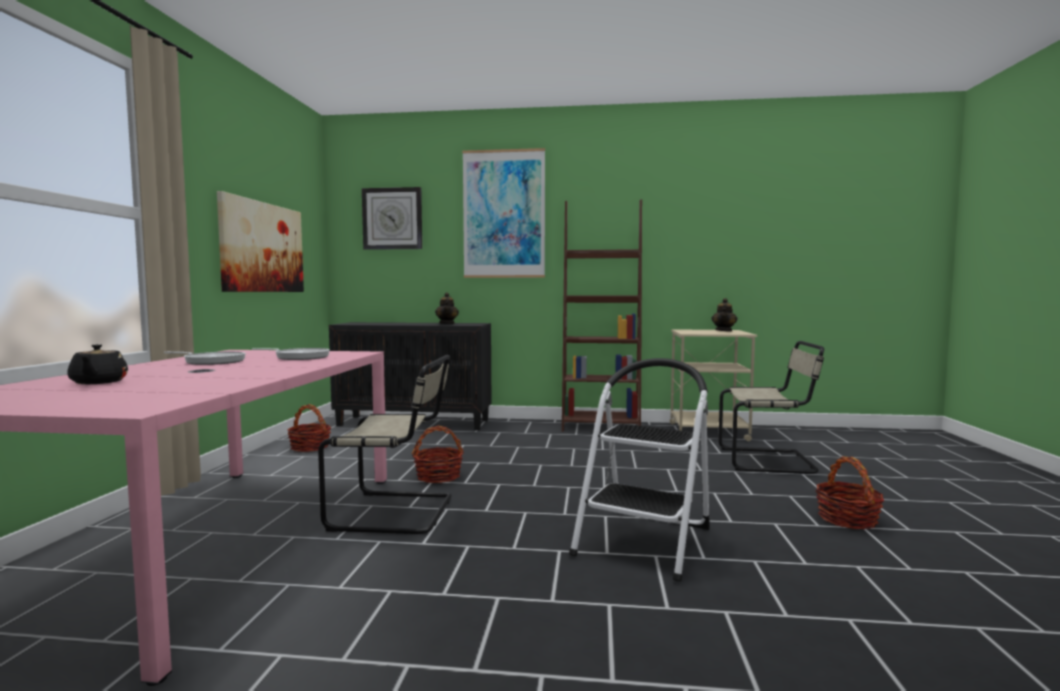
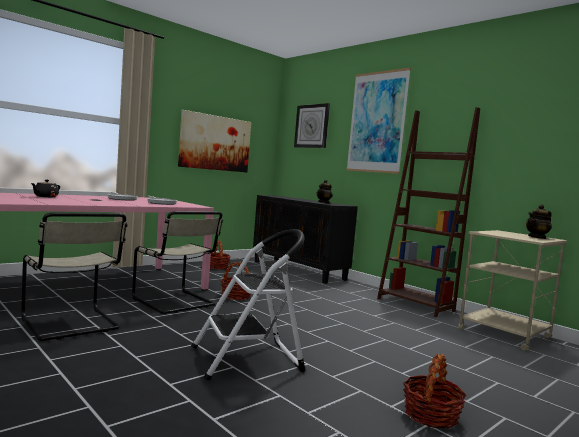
camera: 40 degrees right, 0 degrees up
beige chair [718,341,824,474] -> beige chair moved to [21,213,128,341]

